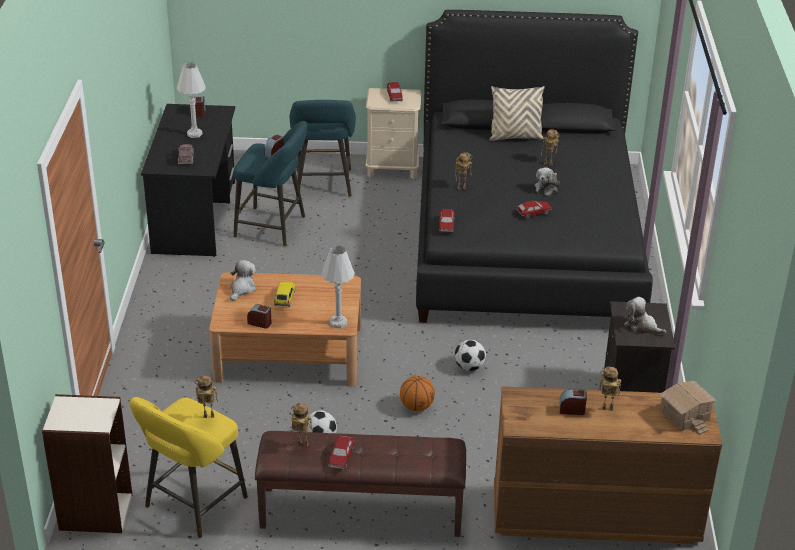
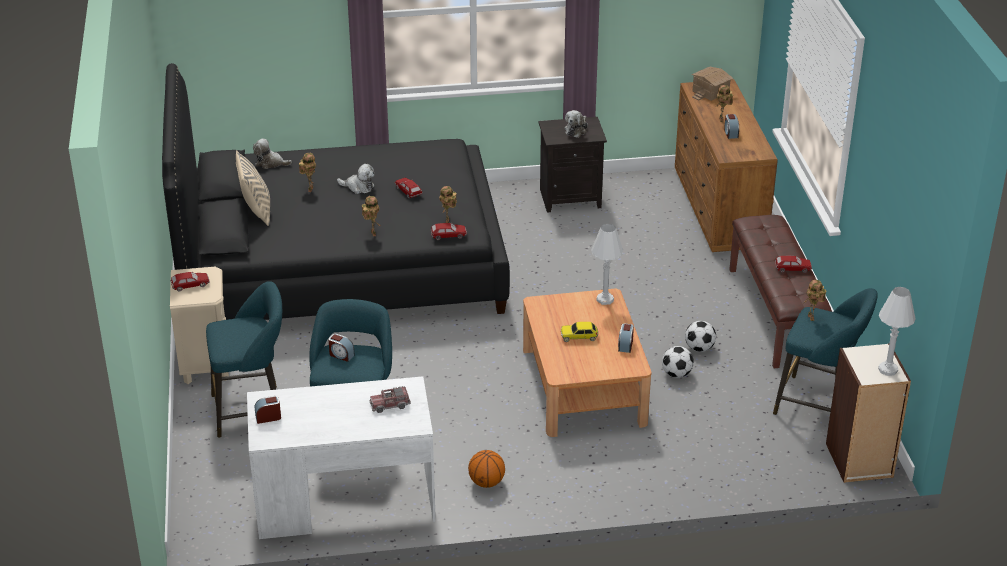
camera: 100 degrees left, 0 degrees up
yellow stool [130,397,248,538] -> turquoise stool [773,288,878,415]
black desk [141,104,235,257] -> white desk [247,376,436,539]
white table lamp [177,62,206,138] -> white table lamp moved to [878,287,916,376]
plush toy [230,260,256,301] -> plush toy moved to [253,138,292,169]
toy robot [291,403,313,446] -> toy robot moved to [439,186,457,223]
basketball [400,376,435,411] -> basketball moved to [468,450,505,488]
football [455,340,486,371] -> football moved to [662,346,694,378]

